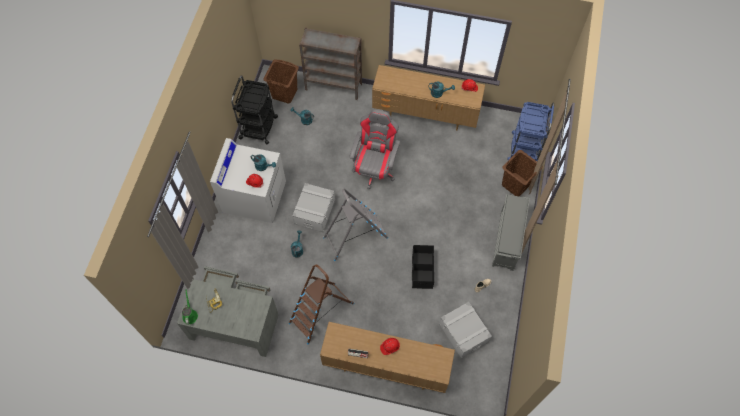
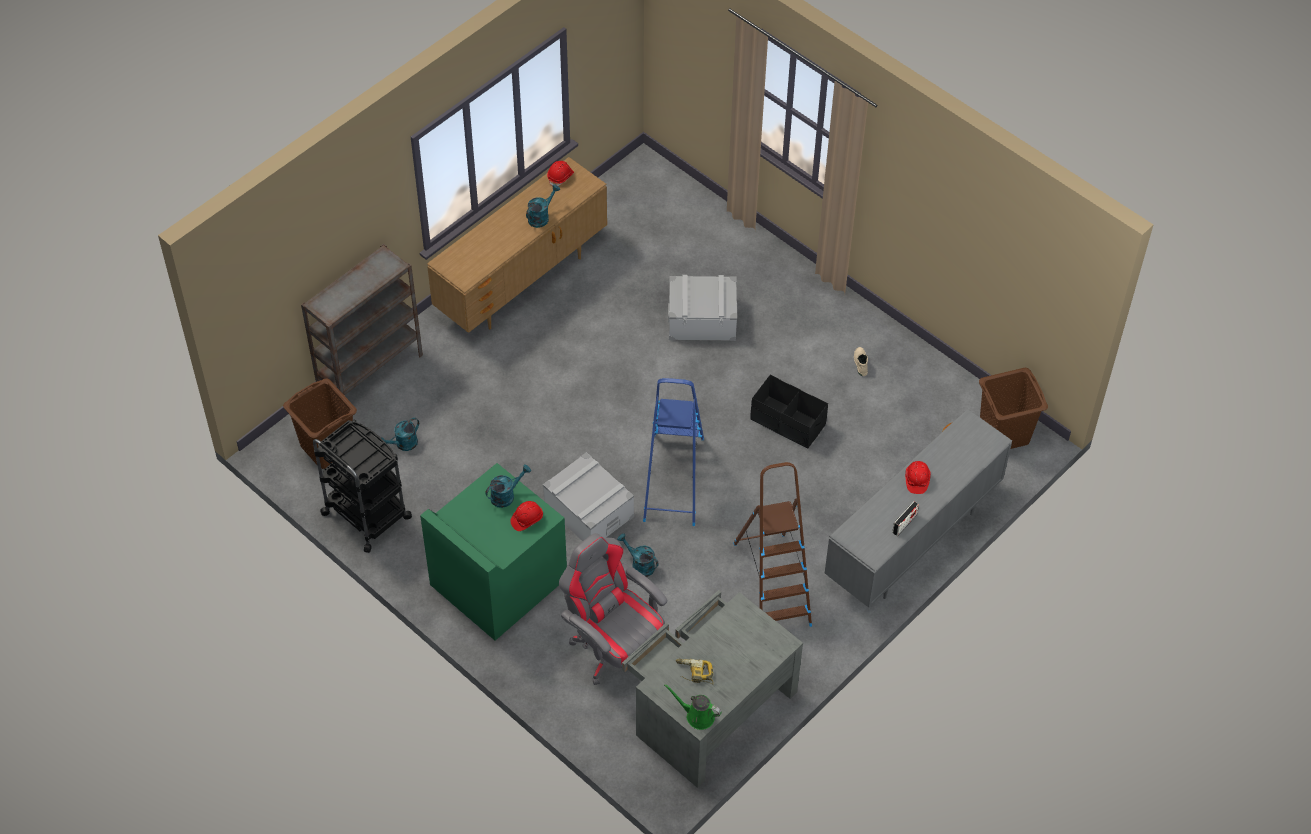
camera: 60 degrees left, 10 degrees down
white washing machine [210,138,286,223] -> green washing machine [420,463,567,641]
brown dresser [320,322,455,393] -> grey dresser [825,409,1012,608]
grey step ladder [323,188,388,261] -> blue step ladder [643,378,704,526]
grey office chair [349,110,400,189] -> grey office chair moved to [559,533,667,685]
grey storage box [439,302,492,358] -> grey storage box moved to [668,275,737,341]
grey shoe rack [492,194,530,271] -> none
brown laundry basket [502,150,543,197] -> brown laundry basket moved to [979,368,1048,449]
blue cart [507,102,554,161] -> none

